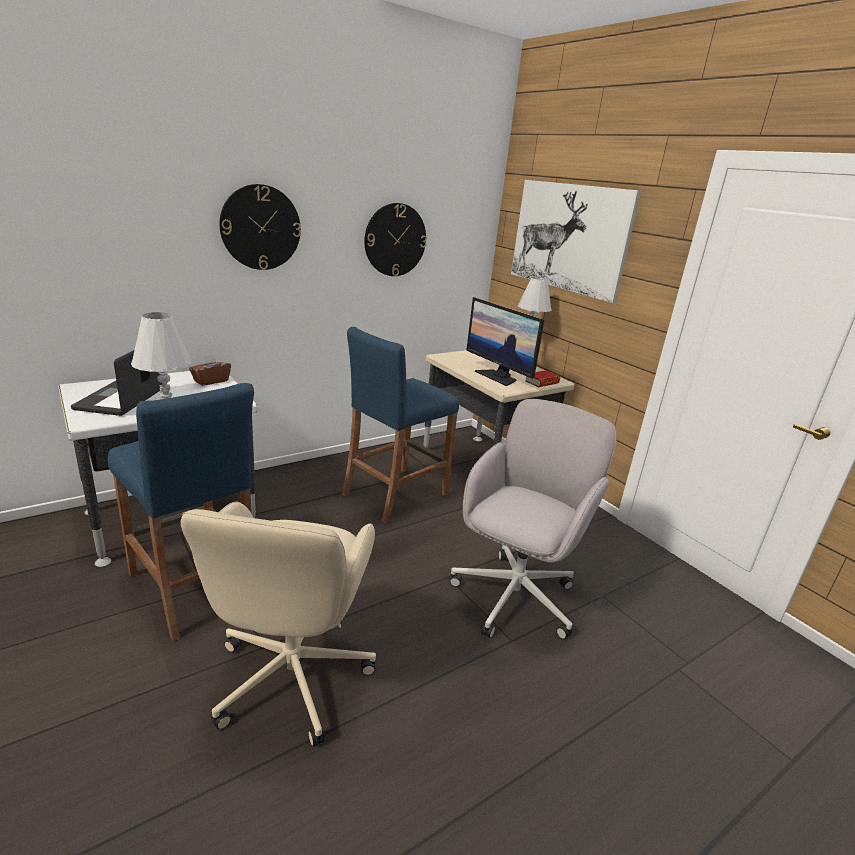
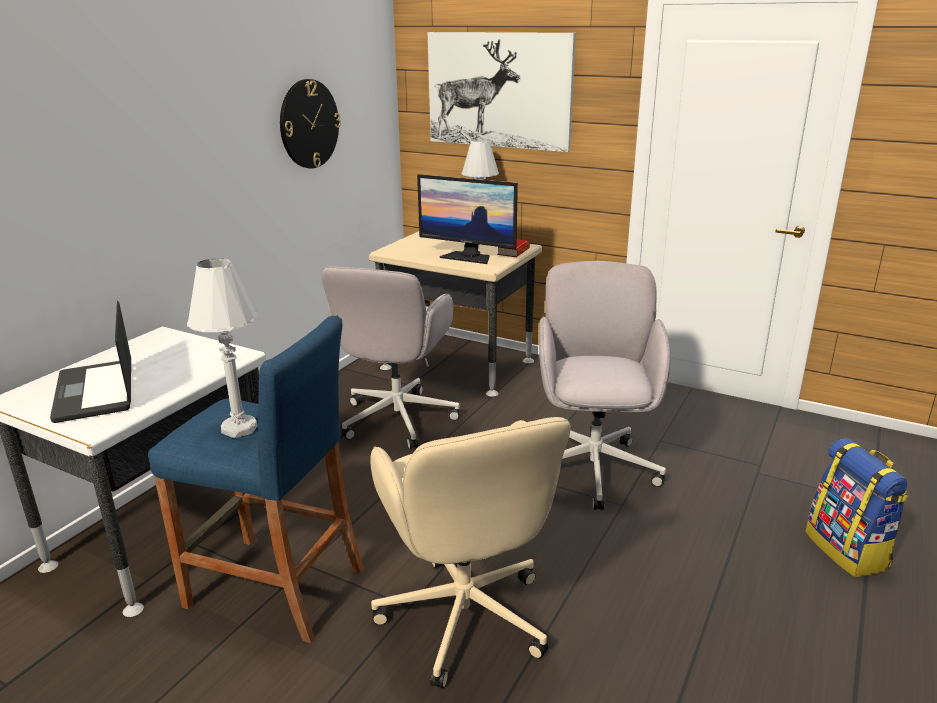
camera: 25 degrees left, 0 degrees up
brown tissue box [189,353,231,386] -> none
wall clock [219,184,301,270] -> none
blue stool [342,327,459,523] -> grey office chair [321,266,459,449]
none -> backpack [805,438,908,577]

